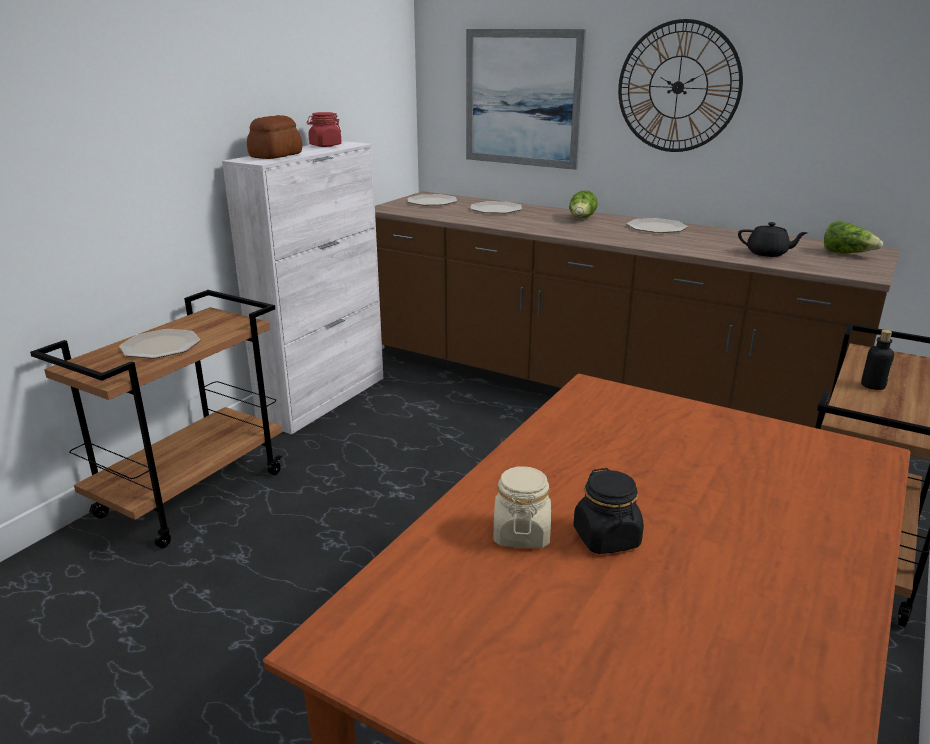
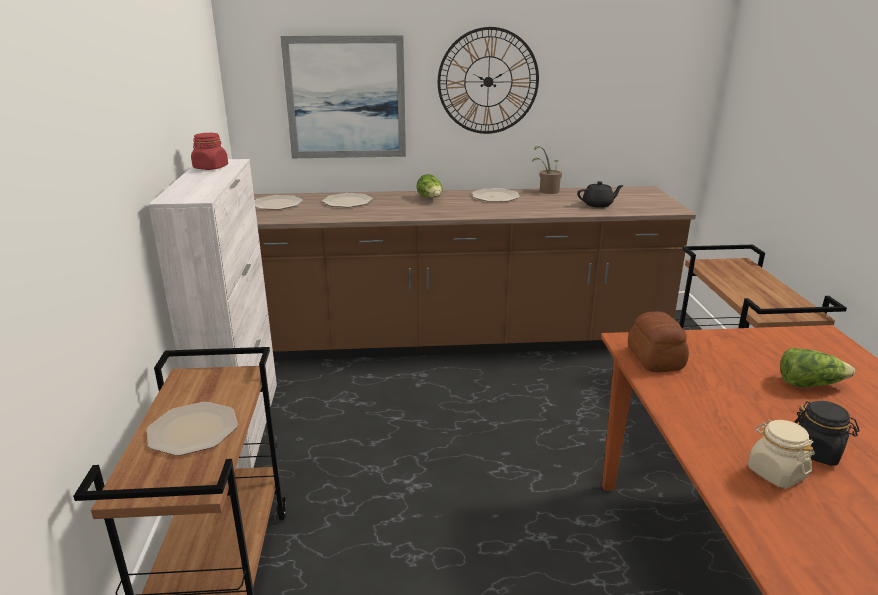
camera: 35 degrees left, 0 degrees up
bread [247,115,302,159] -> bread moved to [628,312,689,372]
lettuce [824,221,883,253] -> lettuce moved to [780,348,855,387]
bottle [861,330,894,390] -> none
none -> potted plant [532,146,562,194]

